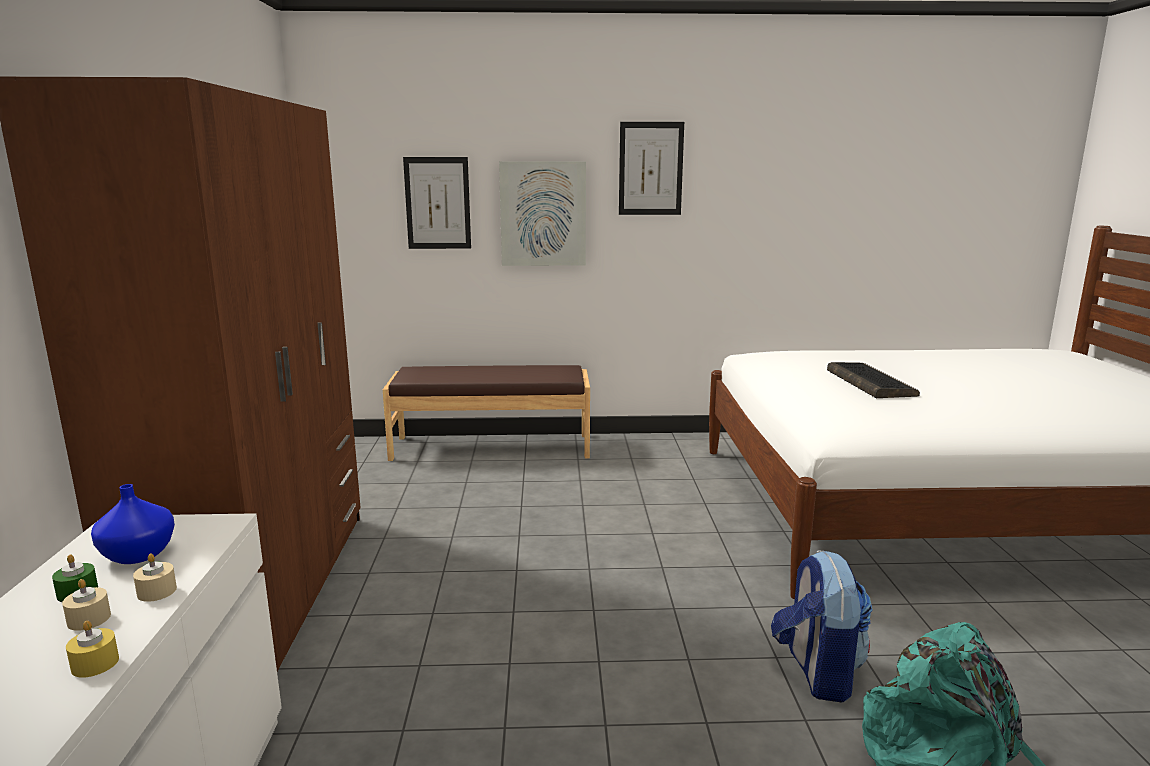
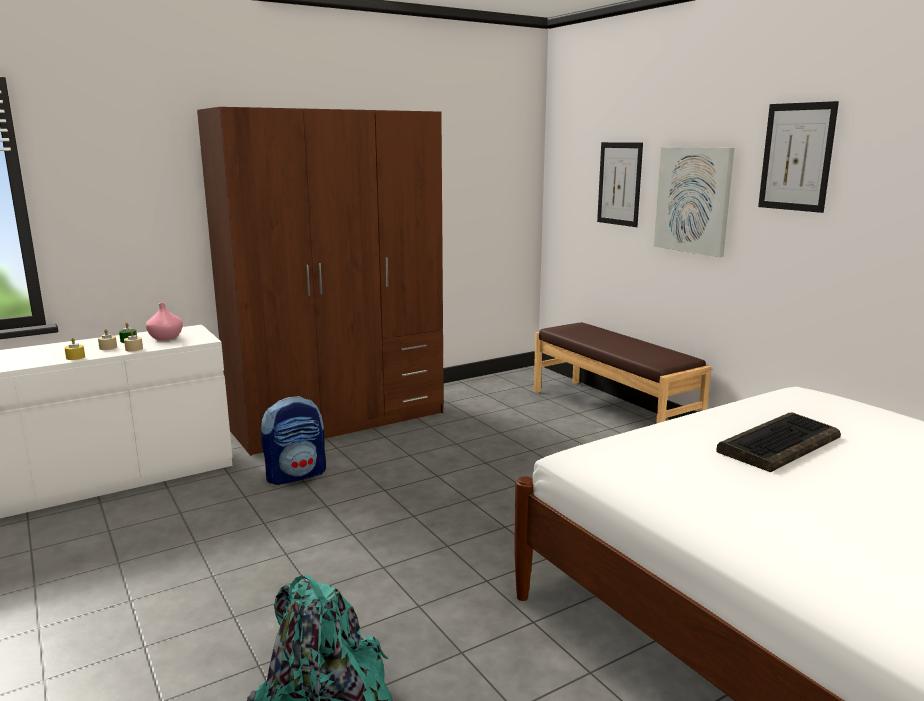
camera: 60 degrees right, 0 degrees up
blue vase [91,484,175,564] -> pink vase [146,303,183,341]
backpack [771,550,873,702] -> backpack moved to [261,396,326,485]

